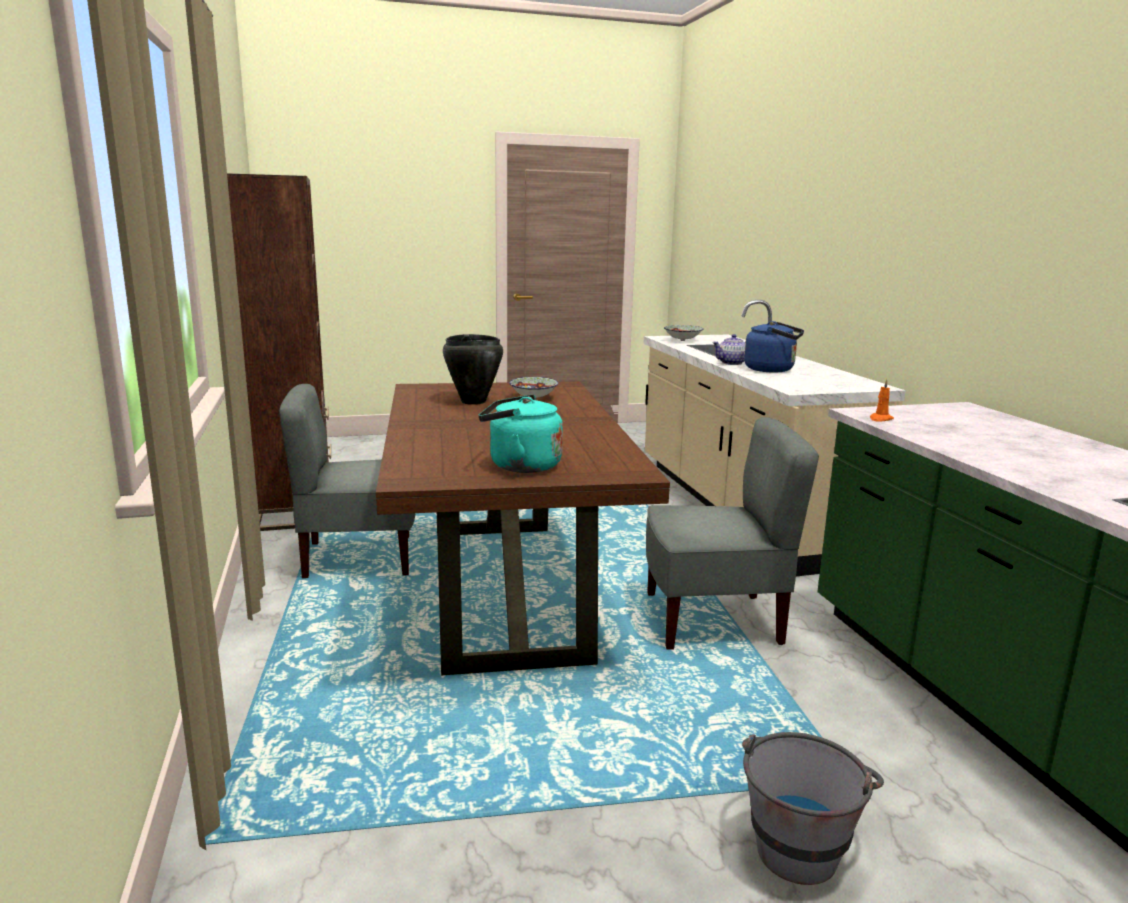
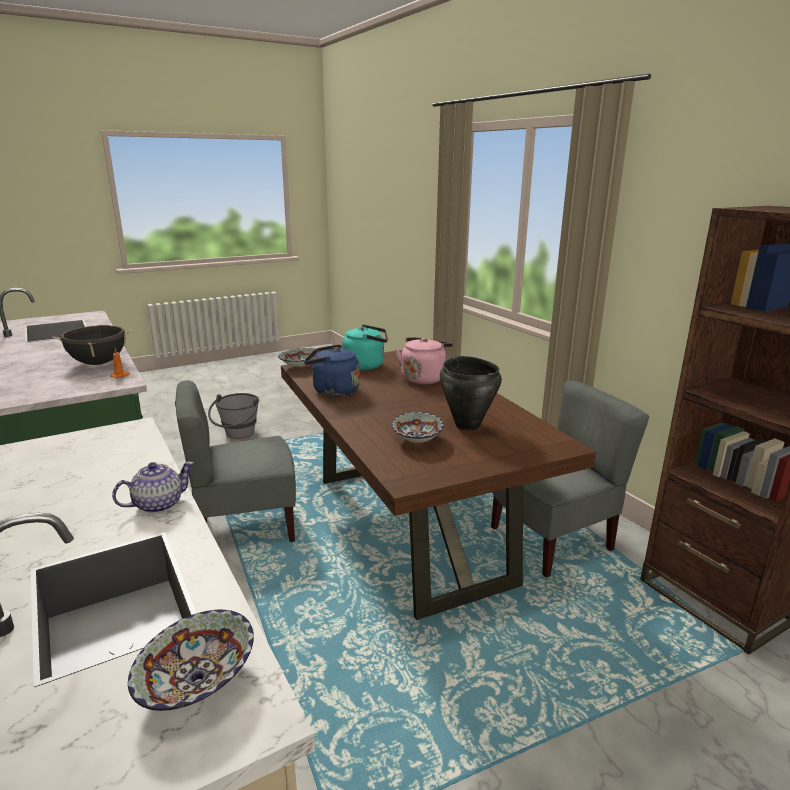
camera: 165 degrees right, 5 degrees up
blue kettle [744,321,804,373] -> blue kettle moved to [304,344,360,397]
none -> black cooking pot [53,325,132,365]
none -> bowl [278,348,316,367]
none -> pink kettle [395,337,453,384]

